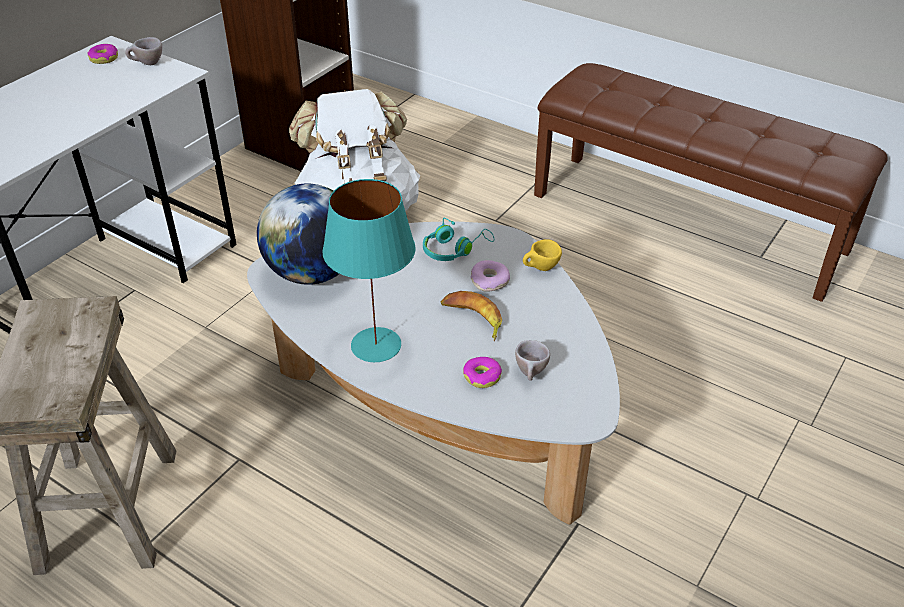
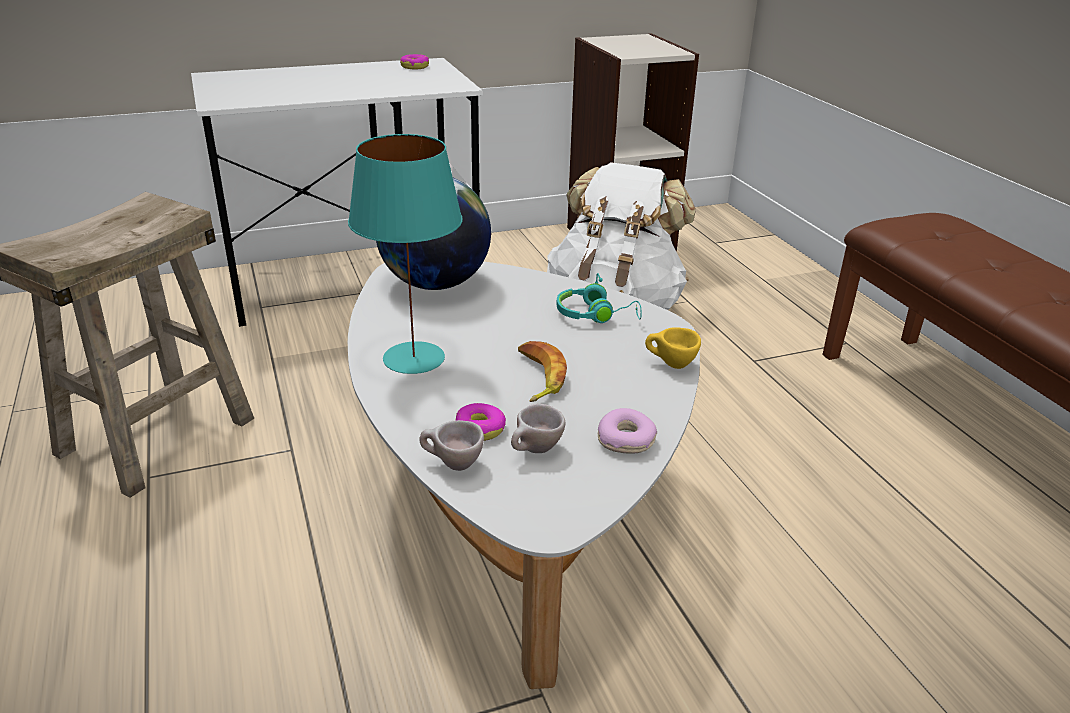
camera: 35 degrees right, 10 degrees down
beige cup [125,37,162,65] -> beige cup moved to [419,420,484,471]
donut [470,260,510,292] -> donut moved to [598,408,657,454]

